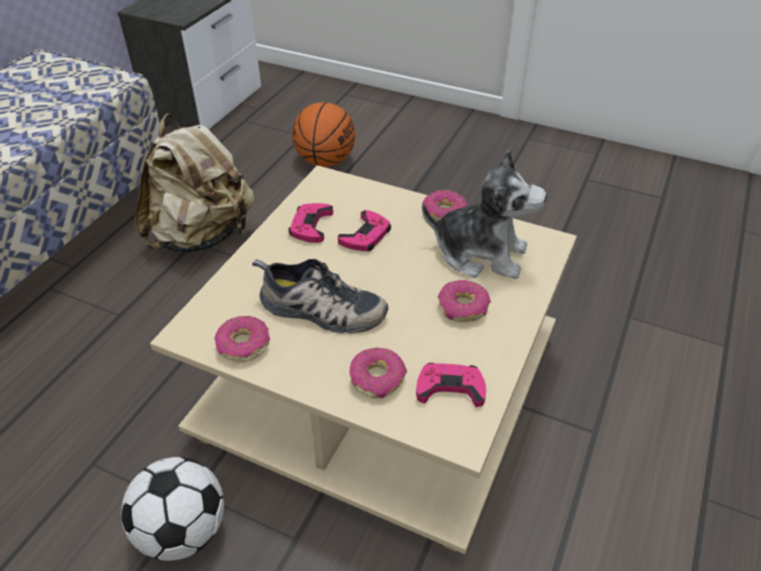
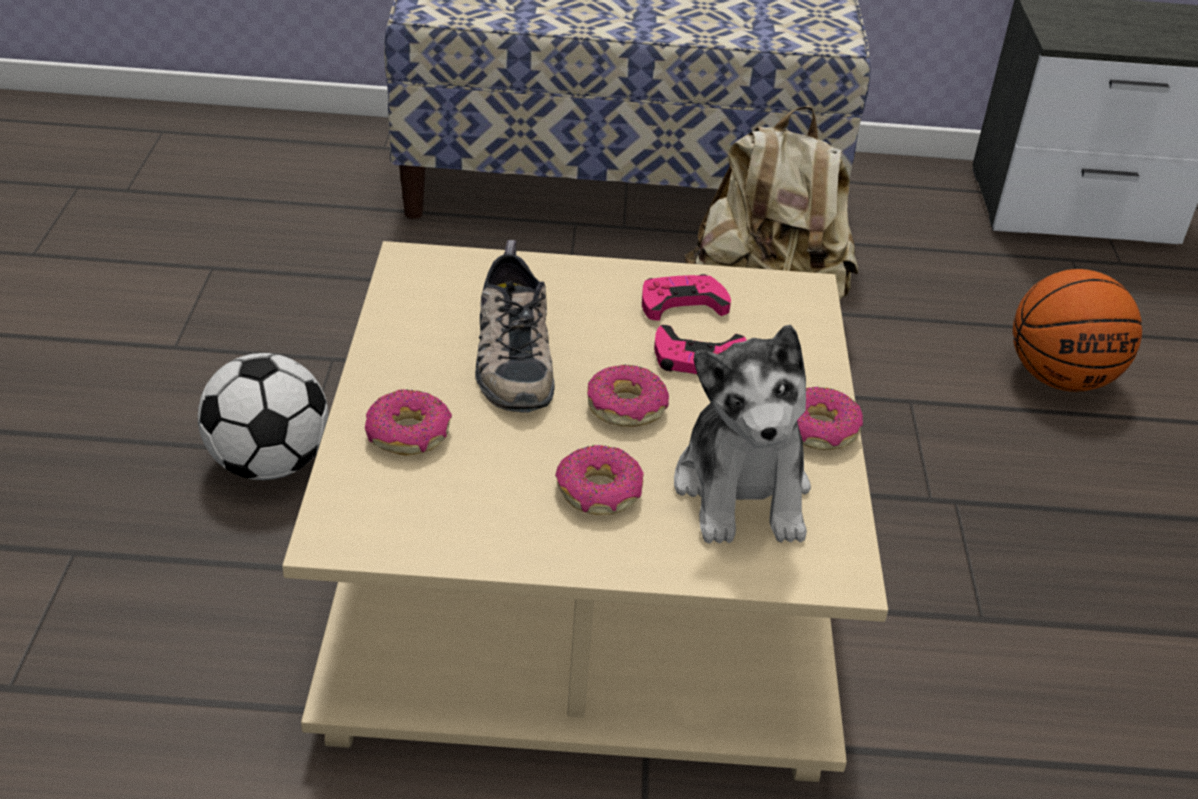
camera: 65 degrees right, 5 degrees down
donut [214,316,270,363] -> donut moved to [587,365,669,427]
pink game controller [416,363,486,407] -> none

